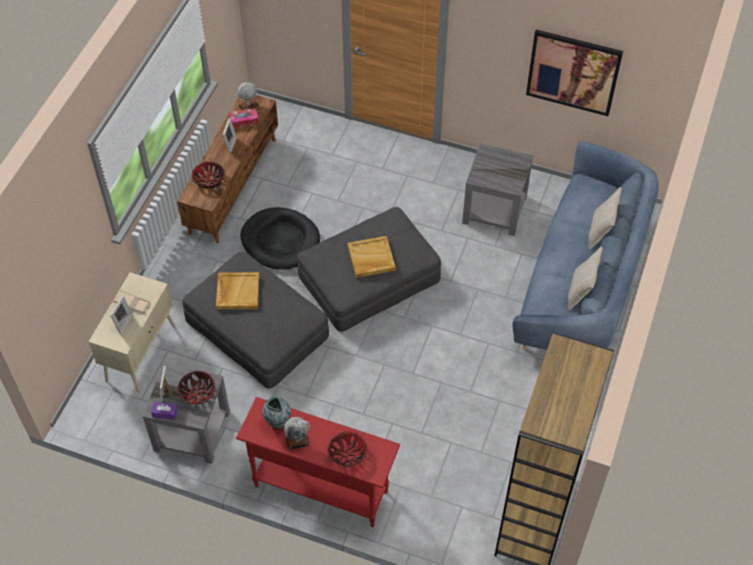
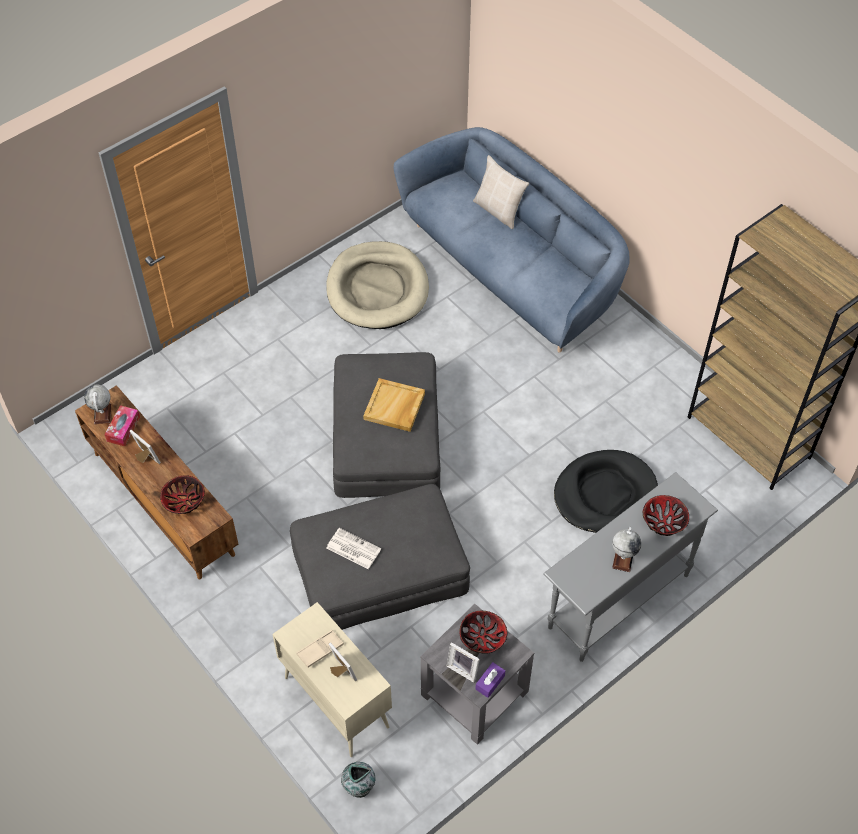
camera: 60 degrees left, 0 degrees up
beige tray [216,272,259,310] -> newspaper [326,528,381,569]
red console table [236,397,400,527] -> grey console table [543,472,718,662]
black dog bed [241,207,320,270] -> black dog bed moved to [554,450,658,533]
vase [263,396,291,430] -> vase moved to [341,762,375,798]
grey side table [462,143,533,236] -> beige dog bed [326,241,429,329]
picture [526,30,623,116] -> none
beige pillow [567,247,603,310] -> none

